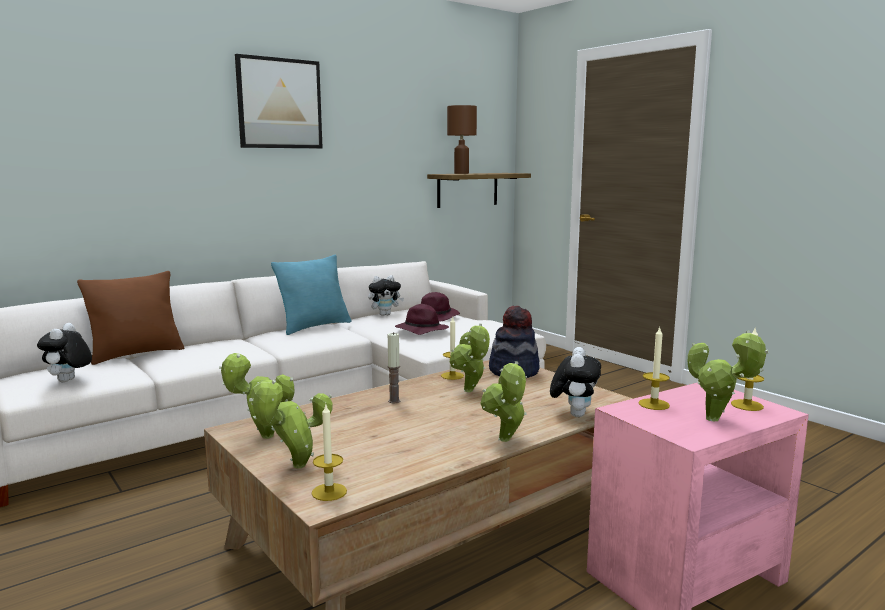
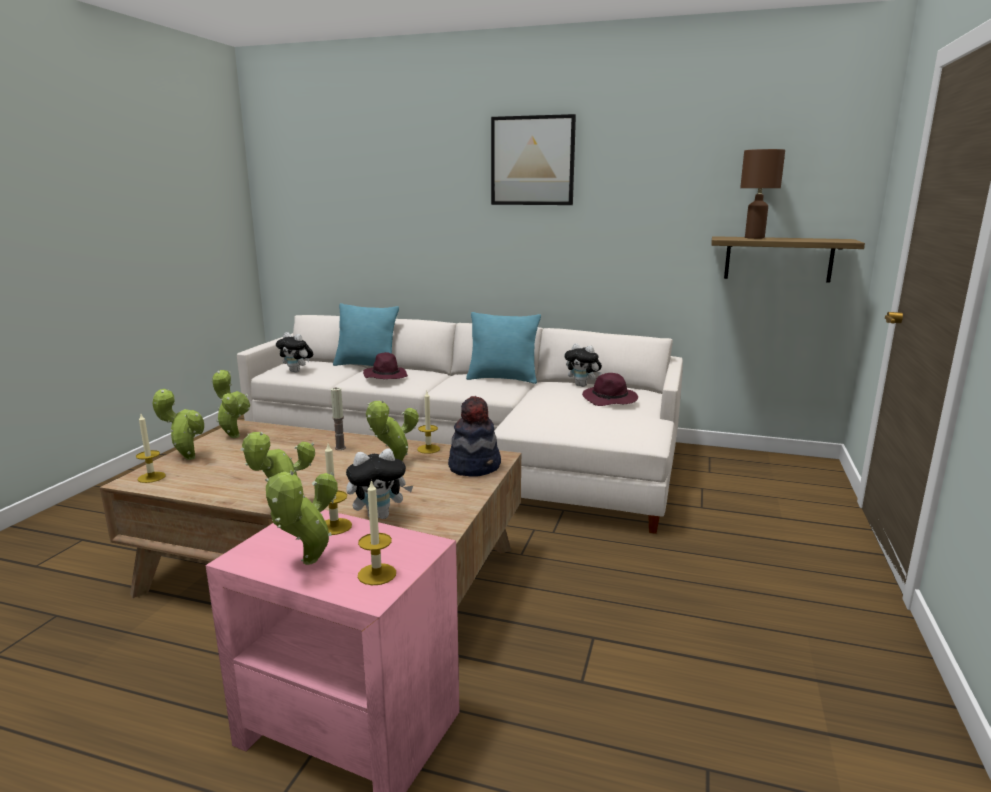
camera: 55 degrees right, 5 degrees up
plush toy [37,323,92,382] -> plush toy turned 120 degrees counterclockwise [276,332,313,373]
brown pillow [77,271,184,365] -> turquoise pillow [333,303,399,366]
purple hat [395,304,449,335] -> purple hat moved to [363,352,407,379]

